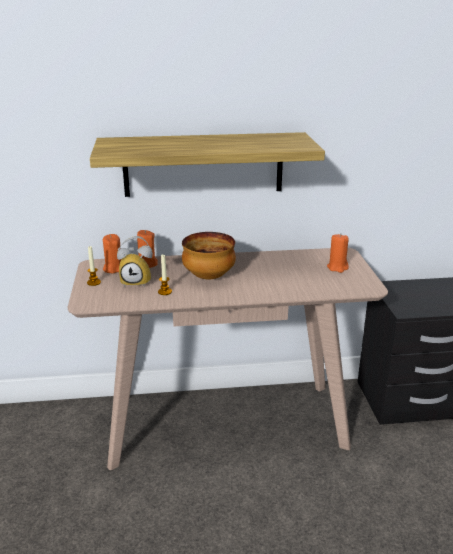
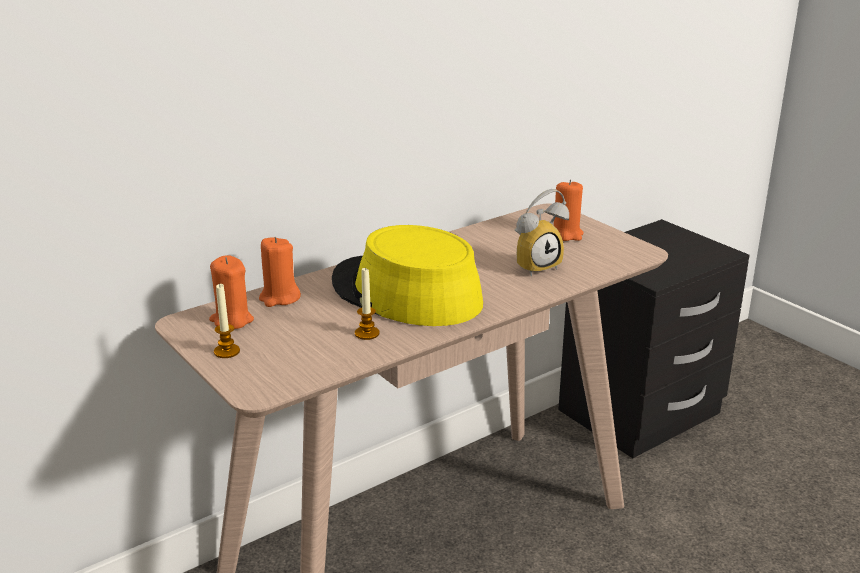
camera: 30 degrees left, 0 degrees up
shelf [90,132,325,197] -> none
alarm clock [117,236,153,287] -> alarm clock moved to [515,189,569,276]
bowl [182,232,236,279] -> yellow hat [332,225,483,326]

